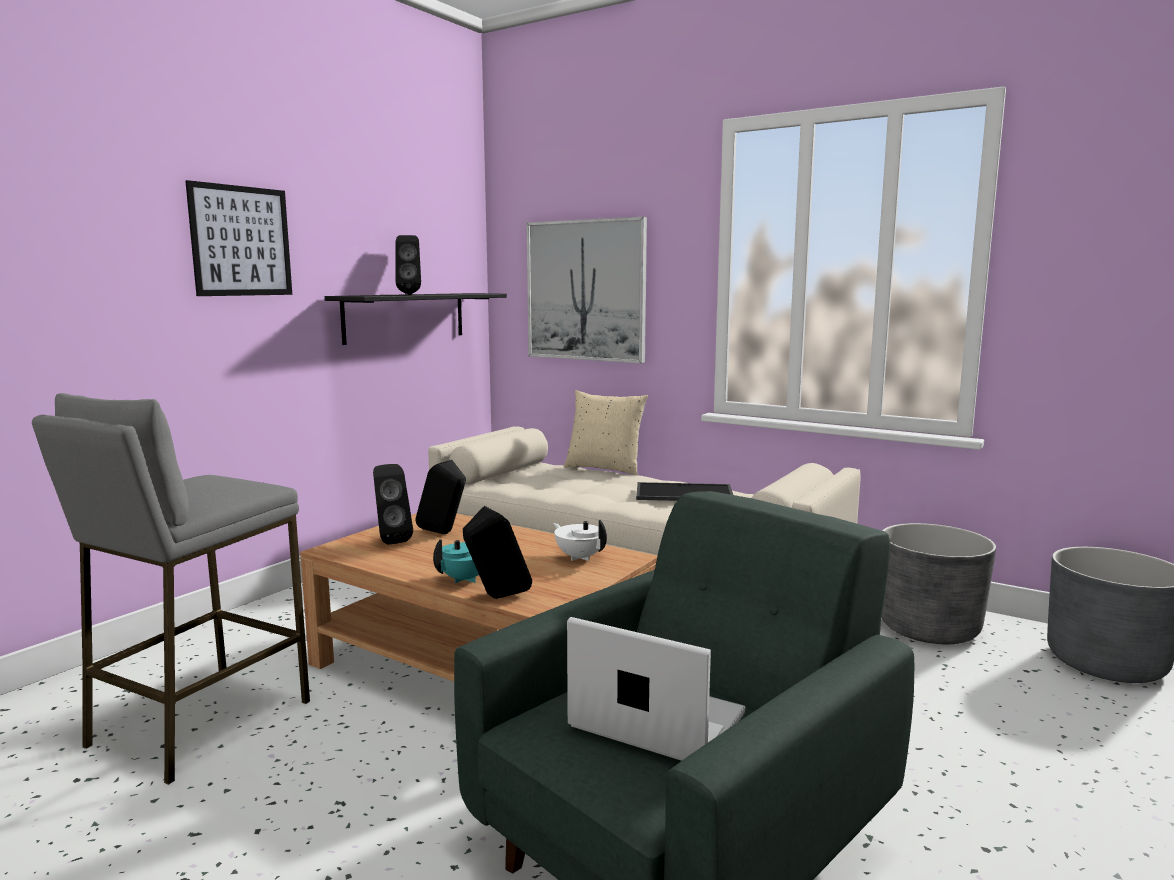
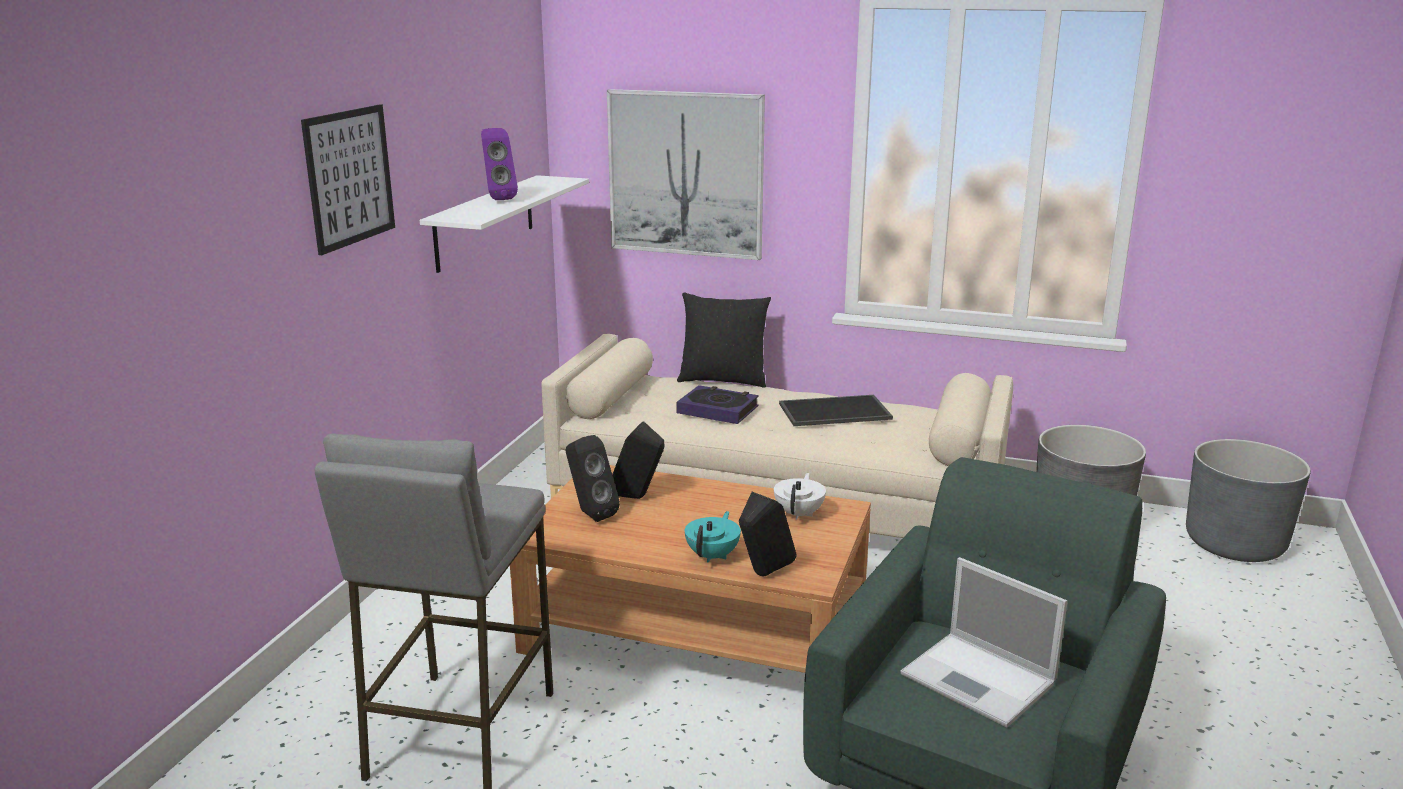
camera: 15 degrees left, 10 degrees up
black shelf [325,293,507,345] -> white shelf [420,175,589,273]
black speaker [396,235,421,295] -> purple speaker [481,128,518,200]
white teapot [553,520,607,561] -> white teapot turned 75 degrees clockwise [774,473,826,520]
beige pillow [564,390,648,475] -> black pillow [677,292,771,388]
laptop [567,617,745,761] -> laptop turned 150 degrees counterclockwise [901,557,1068,727]
none -> book [676,385,759,424]

